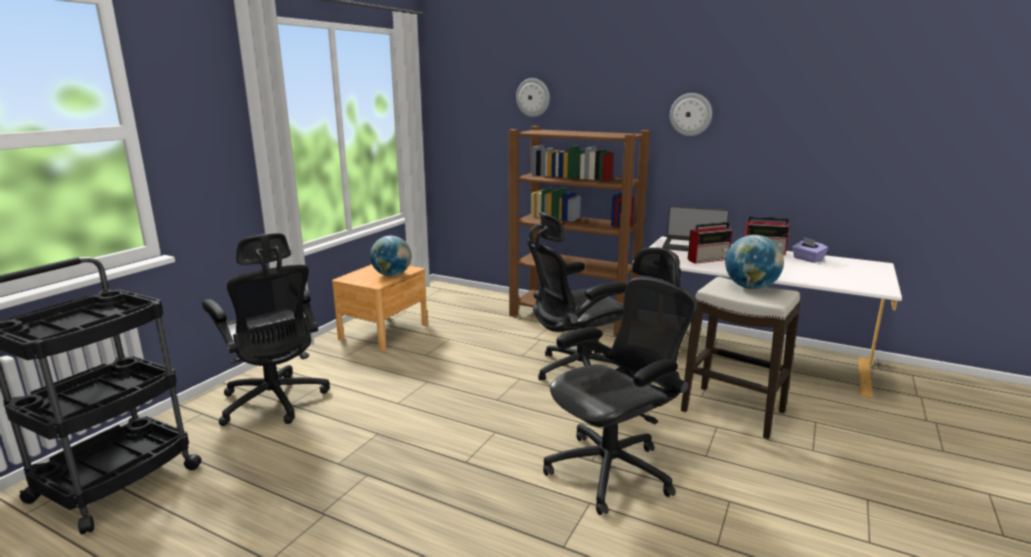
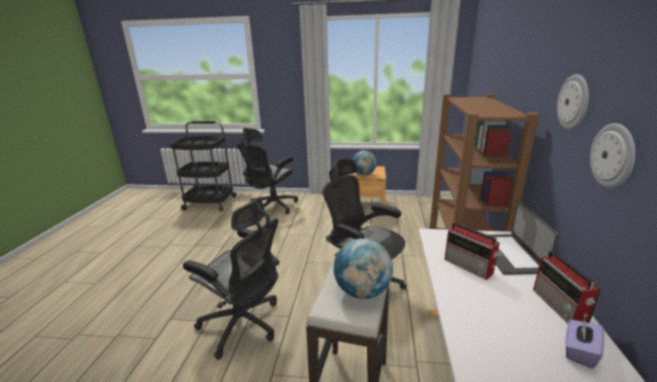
camera: 70 degrees right, 5 degrees up
wall clock [516,78,550,117] -> wall clock moved to [590,123,635,188]

